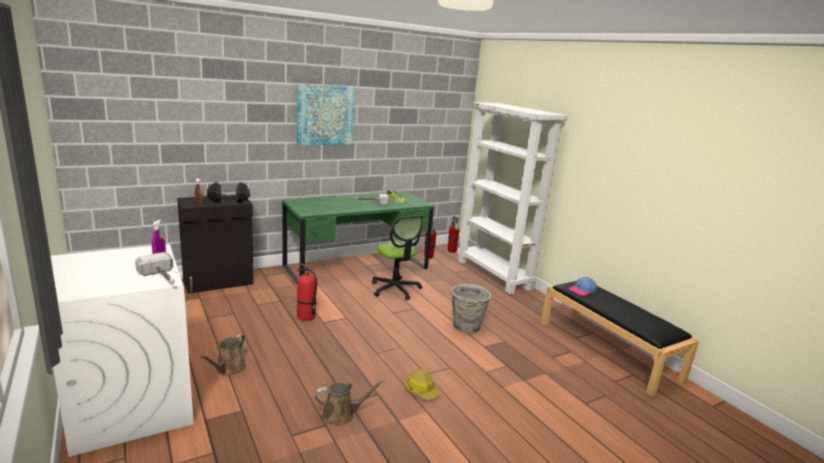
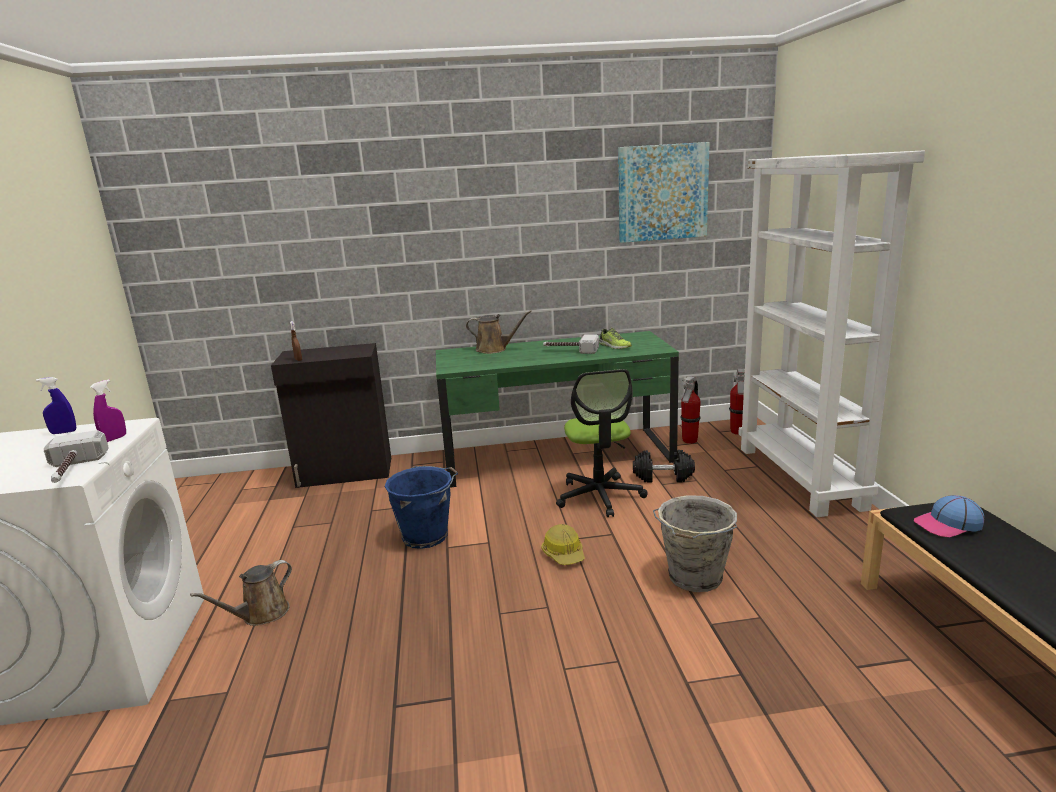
camera: 25 degrees right, 0 degrees up
black dumbbell [207,182,250,203] -> black dumbbell moved to [633,450,695,483]
picture [297,83,355,145] -> picture moved to [618,142,710,243]
fire extinguisher [297,263,317,321] -> blue bucket [384,466,458,549]
brown watering can [315,380,385,426] -> brown watering can moved to [466,310,532,354]
hard hat [405,369,440,400] -> hard hat moved to [541,524,585,565]
none -> blue spray bottle [36,377,76,434]

